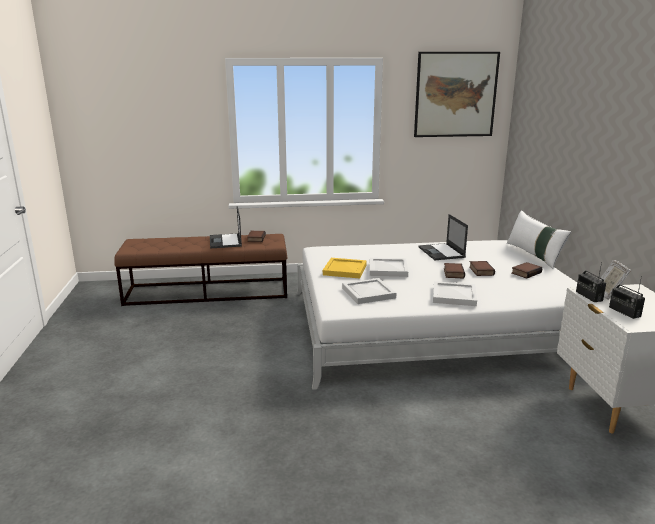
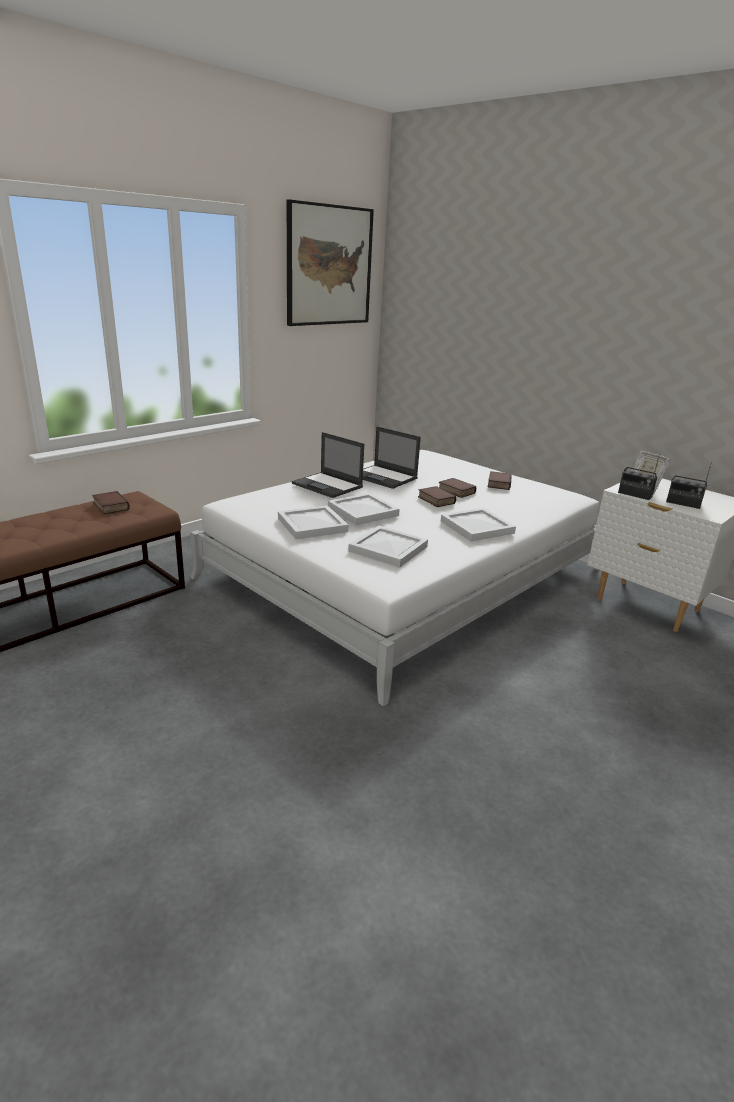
camera: 40 degrees left, 5 degrees up
laptop [210,206,242,249] -> laptop moved to [292,432,364,498]
yellow tray [323,258,367,278] -> white tray [278,505,348,539]
white pillow [507,210,571,268] -> none

